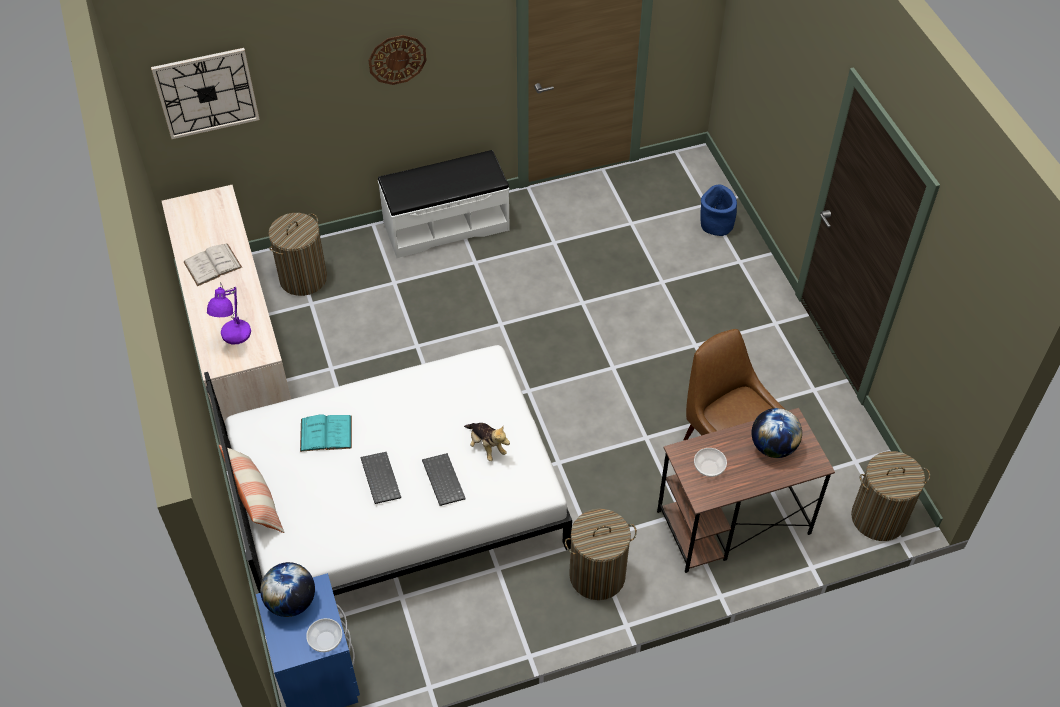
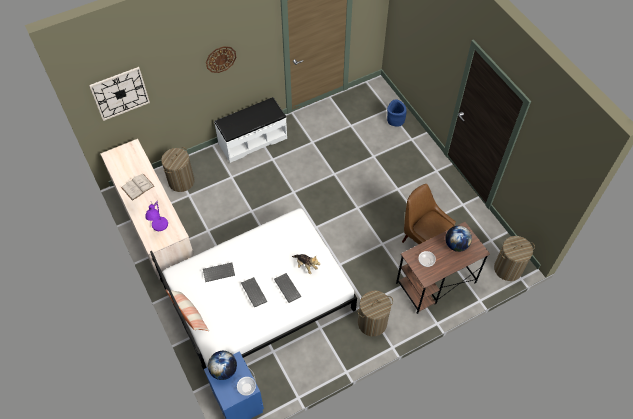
camera: 10 degrees left, 5 degrees up
turquoise book [300,414,352,452] -> keyboard [203,263,235,282]

